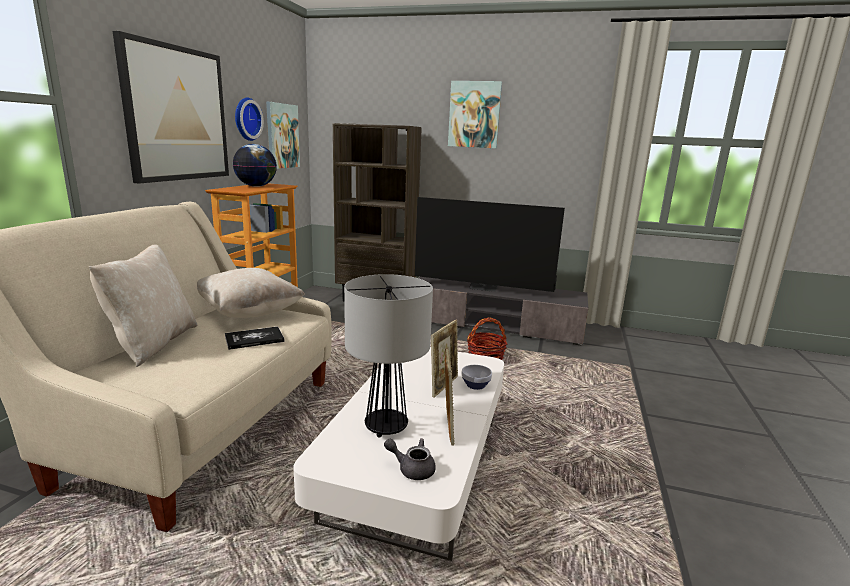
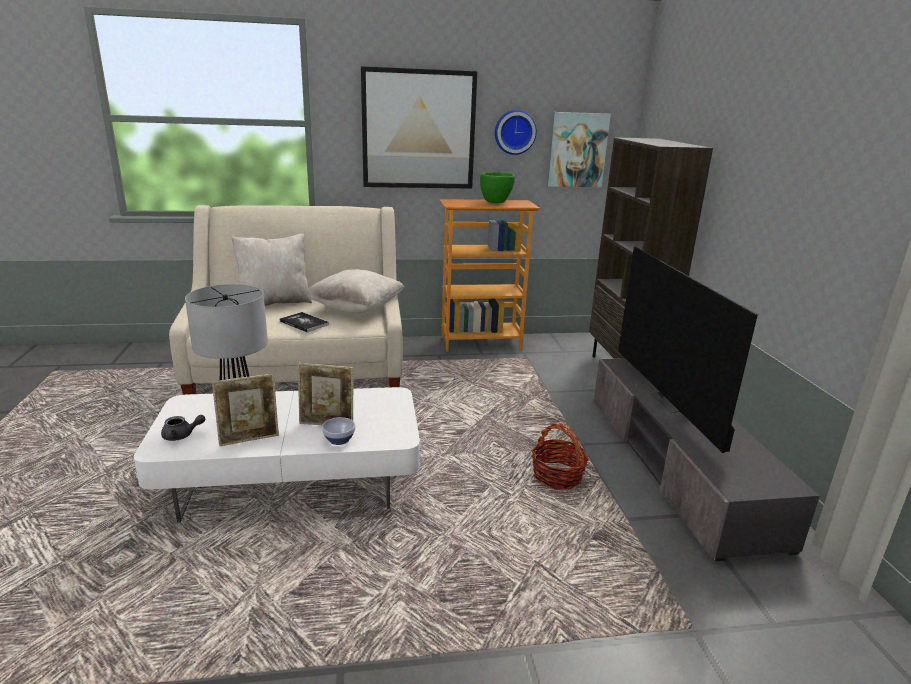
camera: 65 degrees right, 5 degrees up
globe [233,144,277,187] -> green bowl [480,172,515,203]
grey teapot [384,438,436,480] -> grey teapot turned 90 degrees clockwise [161,415,205,441]
picture [448,81,502,148] -> none

